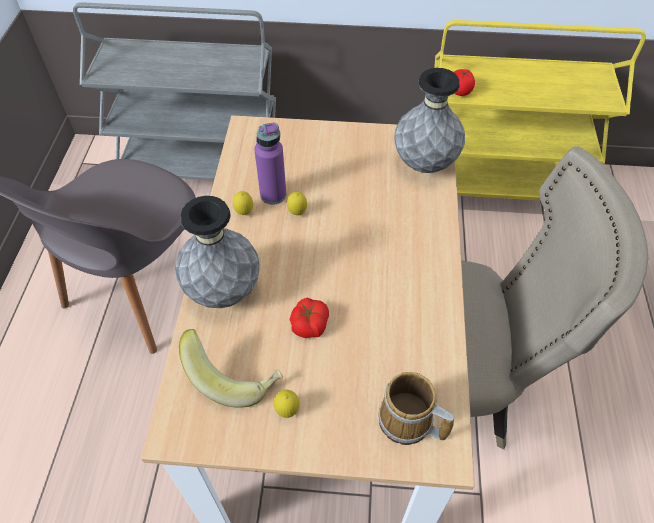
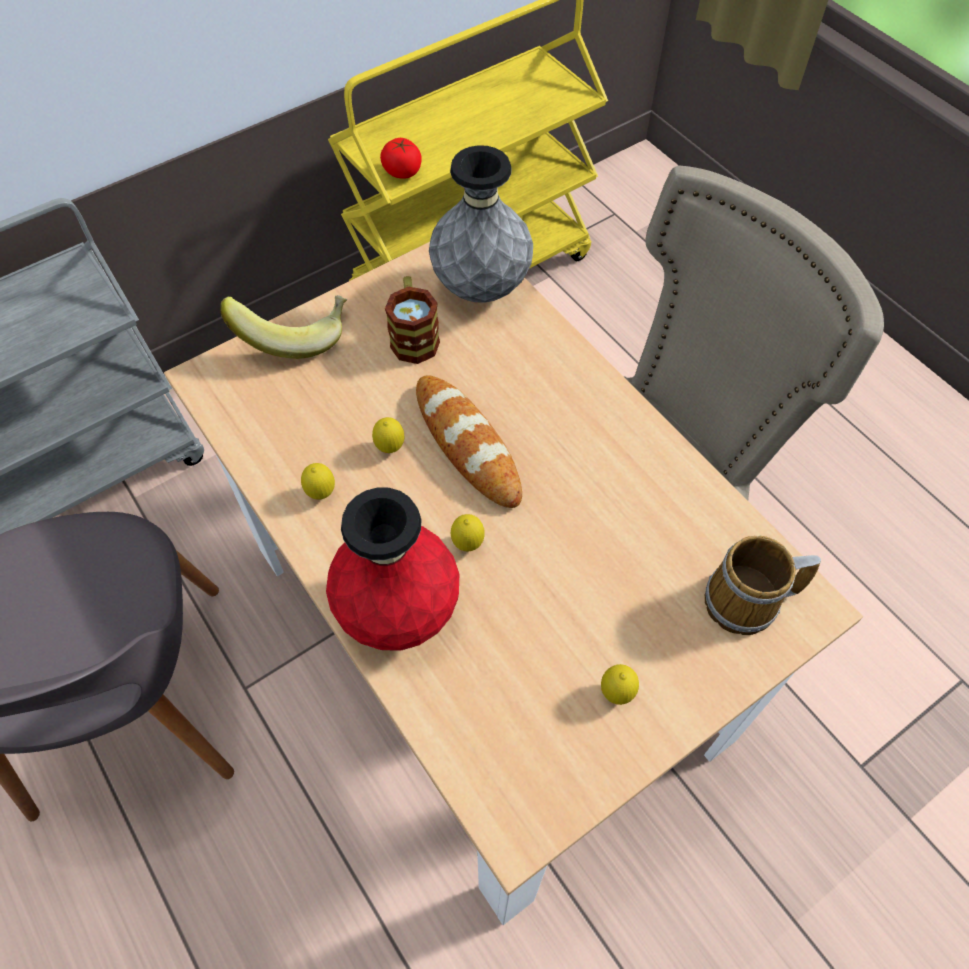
camera: 40 degrees left, 5 degrees up
grey vase [175,196,260,308] -> red vase [326,488,459,650]
banana [179,329,283,408] -> banana moved to [220,295,347,359]
purple bottle [254,123,286,205] -> none
tomato [290,298,329,338] -> none
none -> mug [385,276,440,364]
none -> bread [416,376,522,508]
none -> lemon [451,514,485,552]

